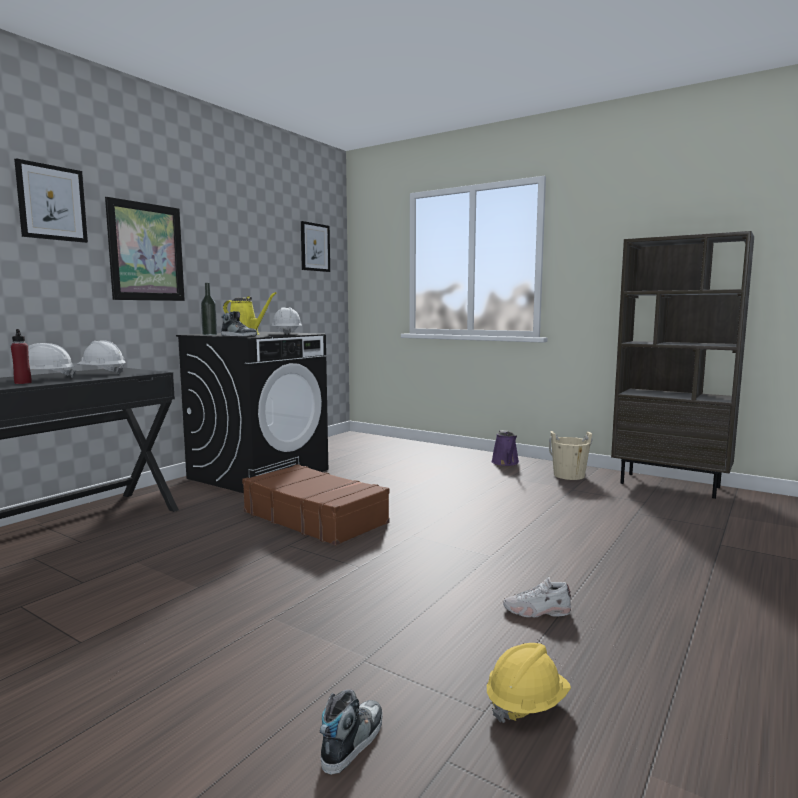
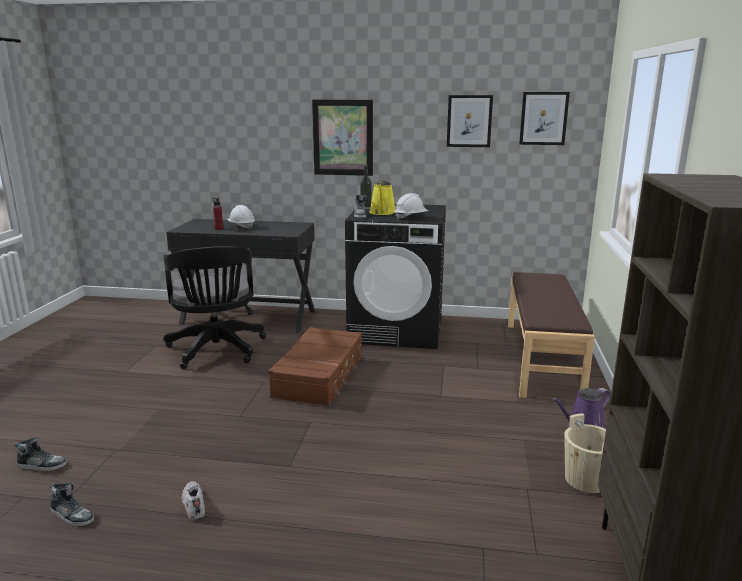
camera: 65 degrees right, 10 degrees up
picture [14,158,88,243] -> picture moved to [447,95,493,147]
white hard hat [77,340,126,374] -> none
yellow hard hat [487,643,571,723] -> shoe [50,482,94,527]
none -> black office chair [163,246,266,369]
none -> brown bench [508,272,595,398]

